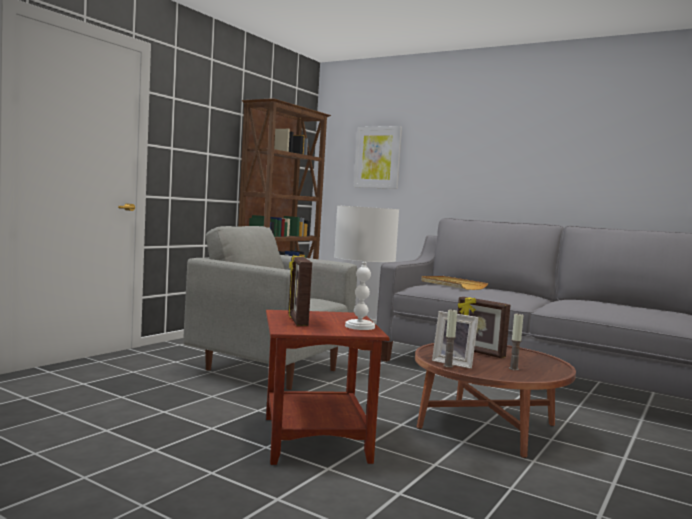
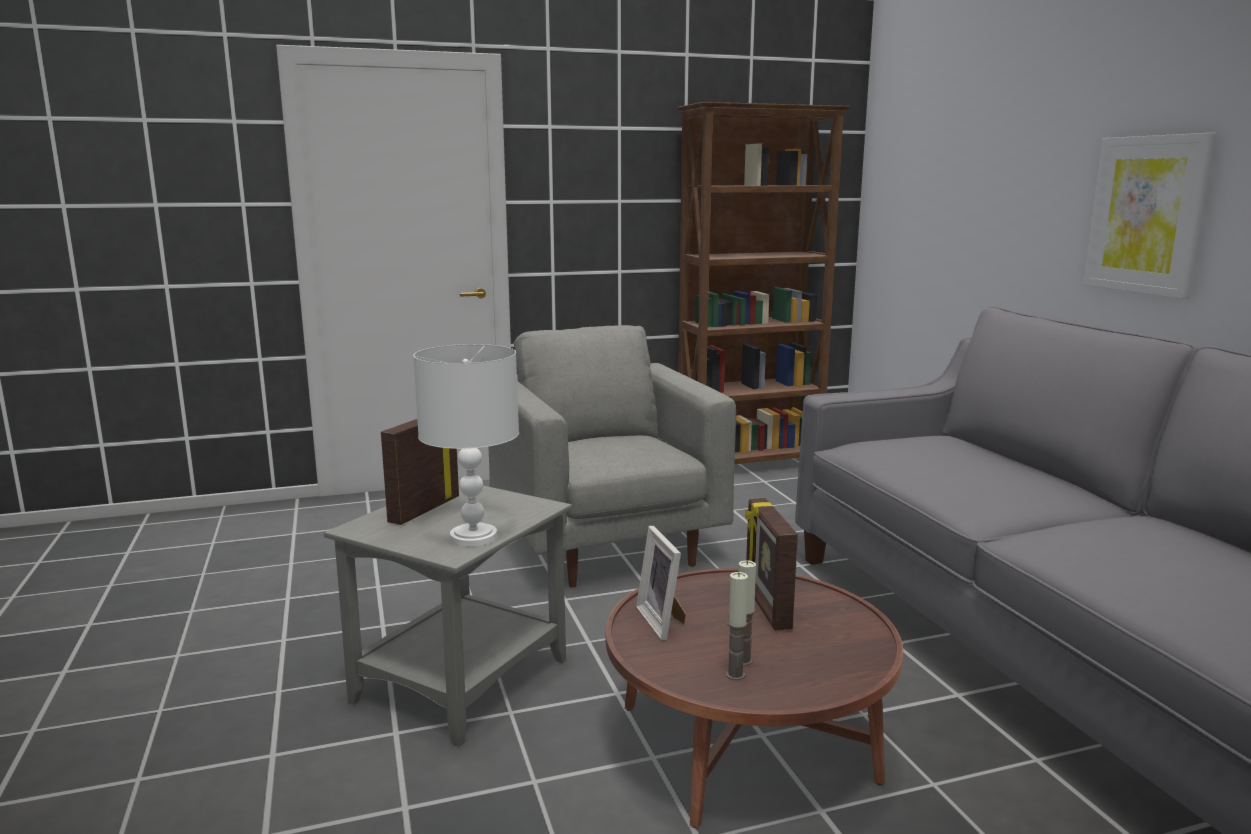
camera: 40 degrees right, 10 degrees up
brown side table [266,310,390,465] -> grey side table [324,480,572,747]
picture [354,126,402,189] -> picture moved to [1083,133,1217,299]
beige tray [421,276,488,290] -> none
candle [443,310,457,367] -> candle moved to [726,572,748,680]

